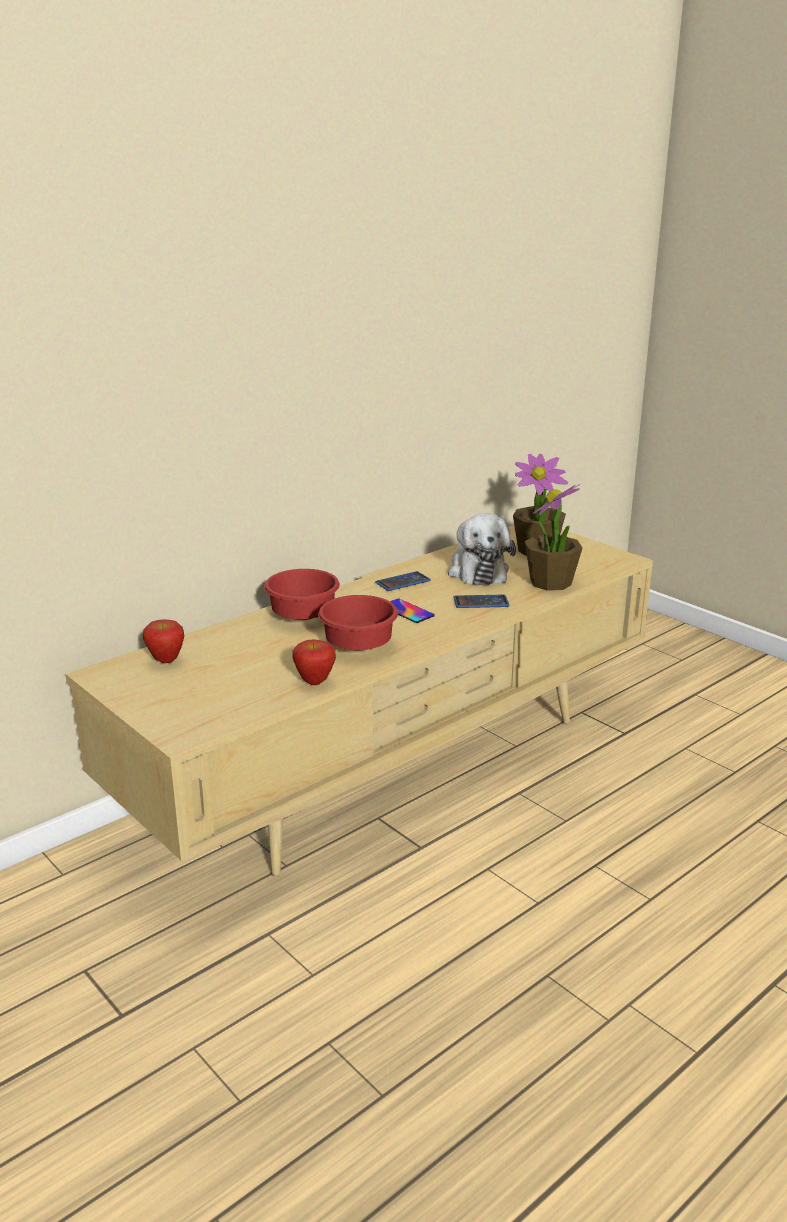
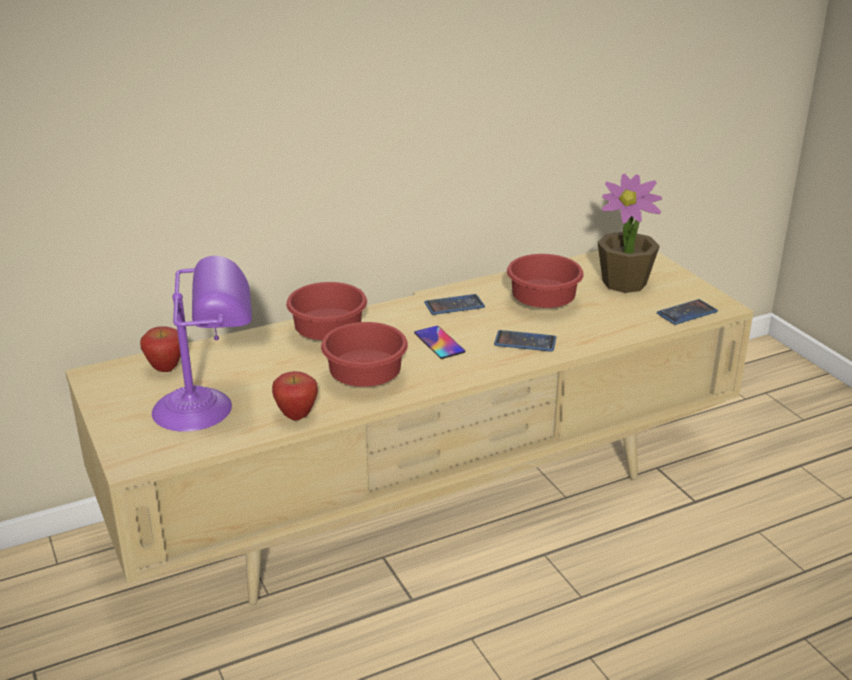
camera: 15 degrees right, 5 degrees up
plush toy [448,513,516,586] -> red bowl [507,254,584,308]
potted plant [525,484,582,591] -> none
none -> purple table lamp [152,256,252,432]
none -> phone [657,299,718,325]

